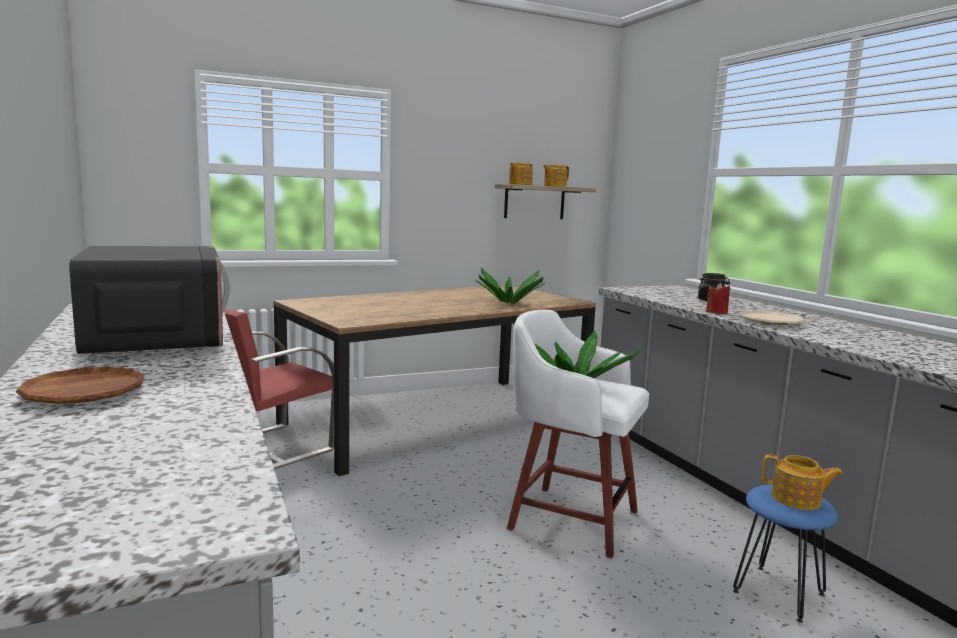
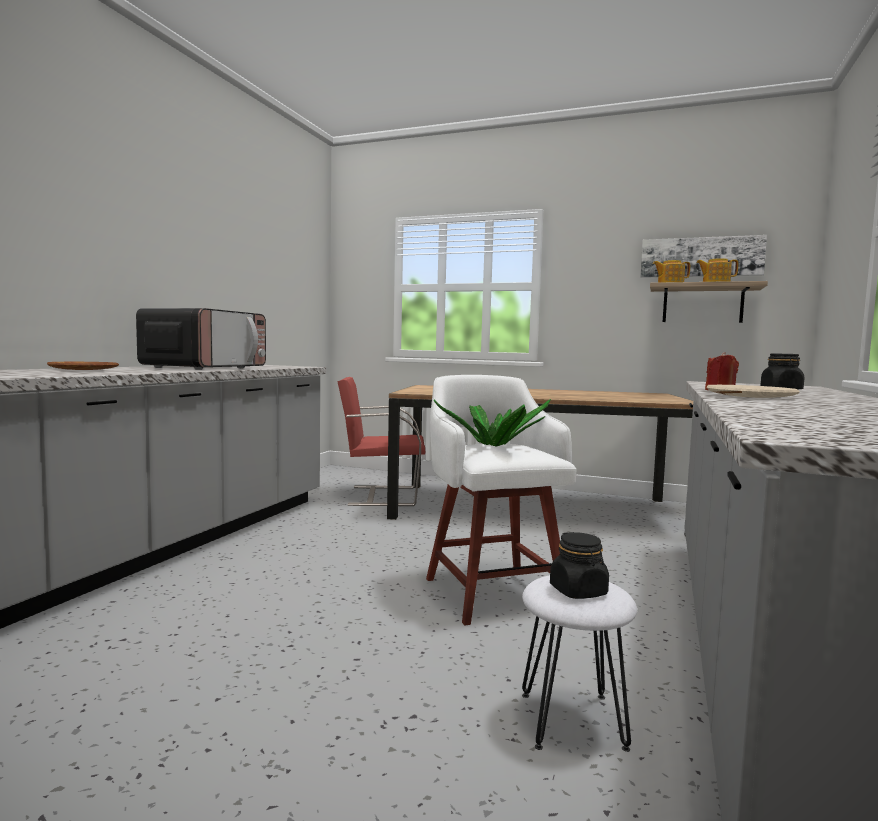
camera: 45 degrees right, 5 degrees down
potted plant [475,268,545,304] -> none
blue stool [733,484,839,623] -> white stool [522,575,637,752]
teapot [762,454,843,510] -> black jar [550,532,609,599]
none -> picture [640,235,767,278]

